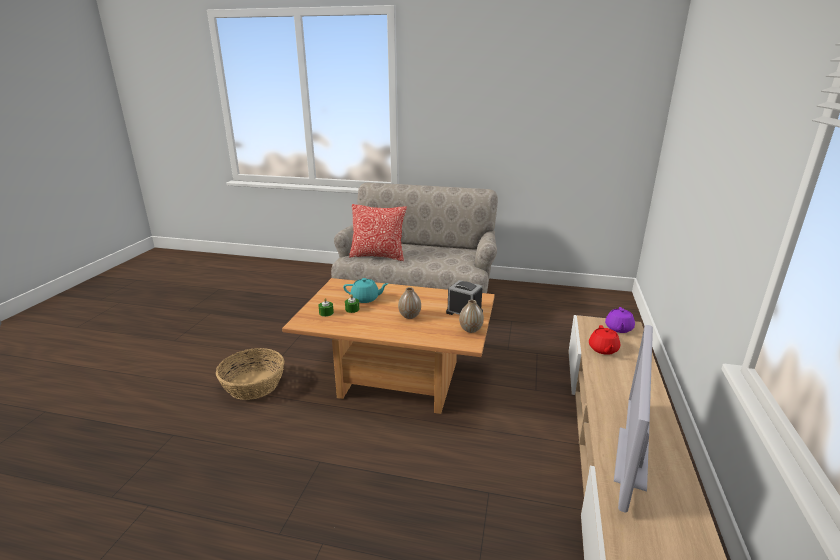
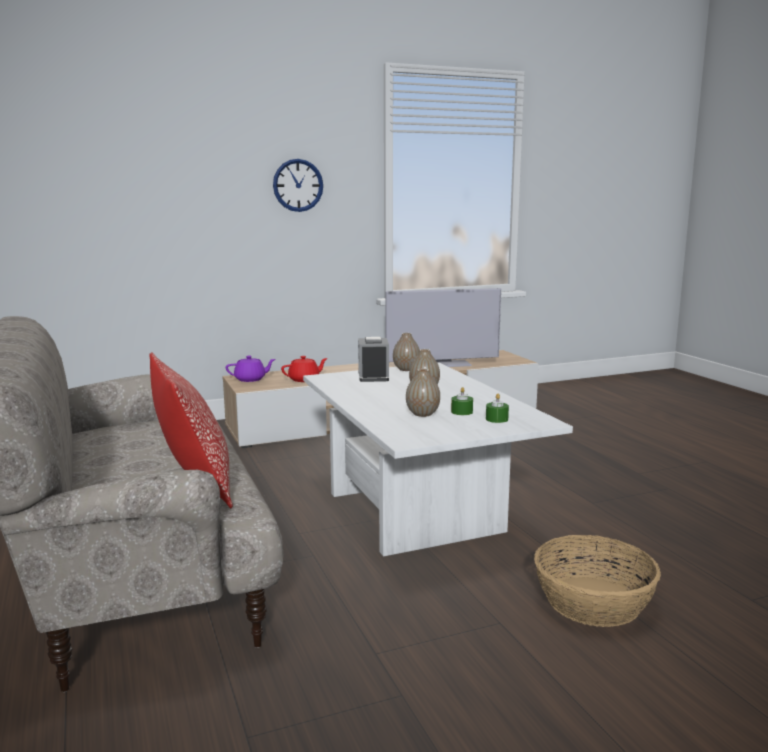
camera: 125 degrees left, 10 degrees down
brown coffee table [282,278,495,414] -> white coffee table [303,363,573,556]
turquoise teapot [343,278,389,303] -> vase [406,368,440,417]
none -> wall clock [273,159,323,212]

